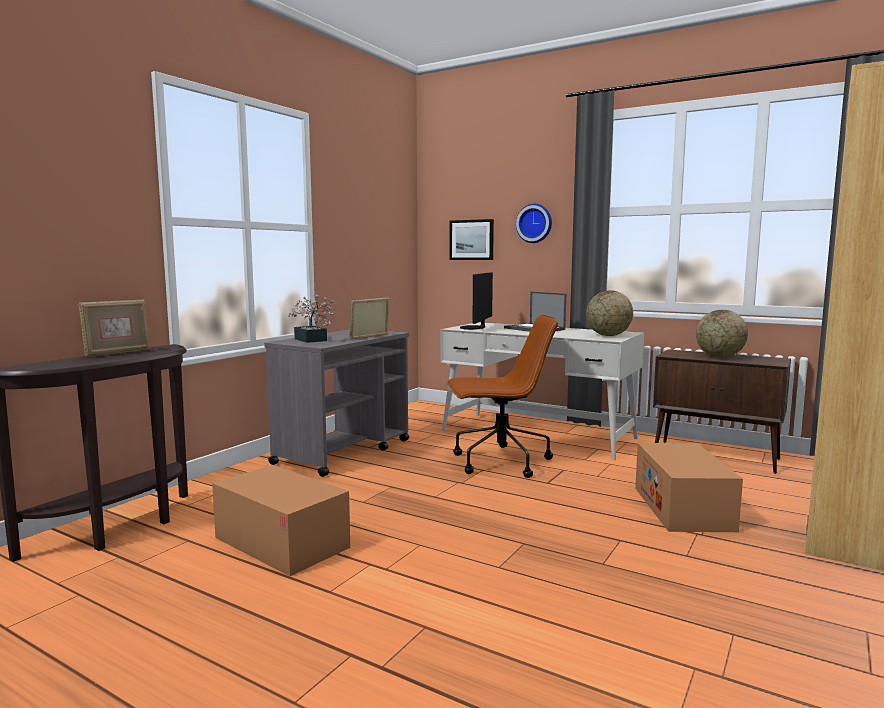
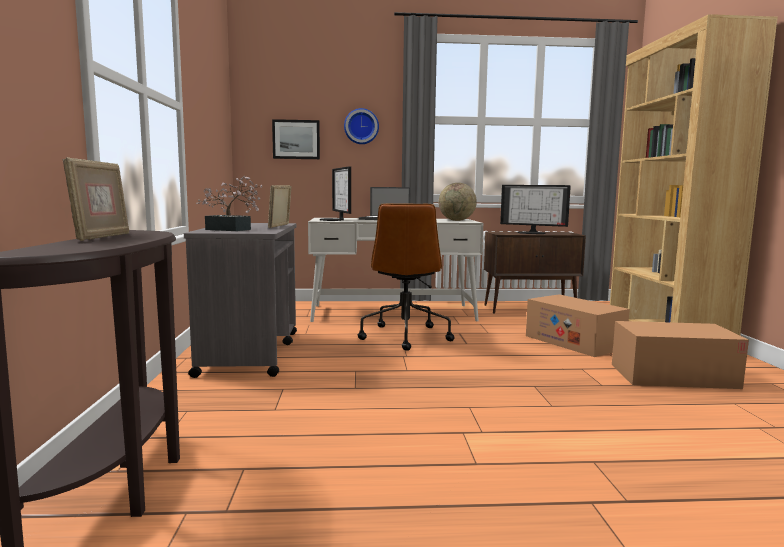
camera: 35 degrees left, 0 degrees up
cardboard box [212,465,350,576] -> cardboard box moved to [612,321,749,389]
brown office chair [447,315,558,478] -> brown office chair turned 135 degrees clockwise [358,203,454,351]
globe [696,310,748,357] -> monitor [500,185,571,234]

